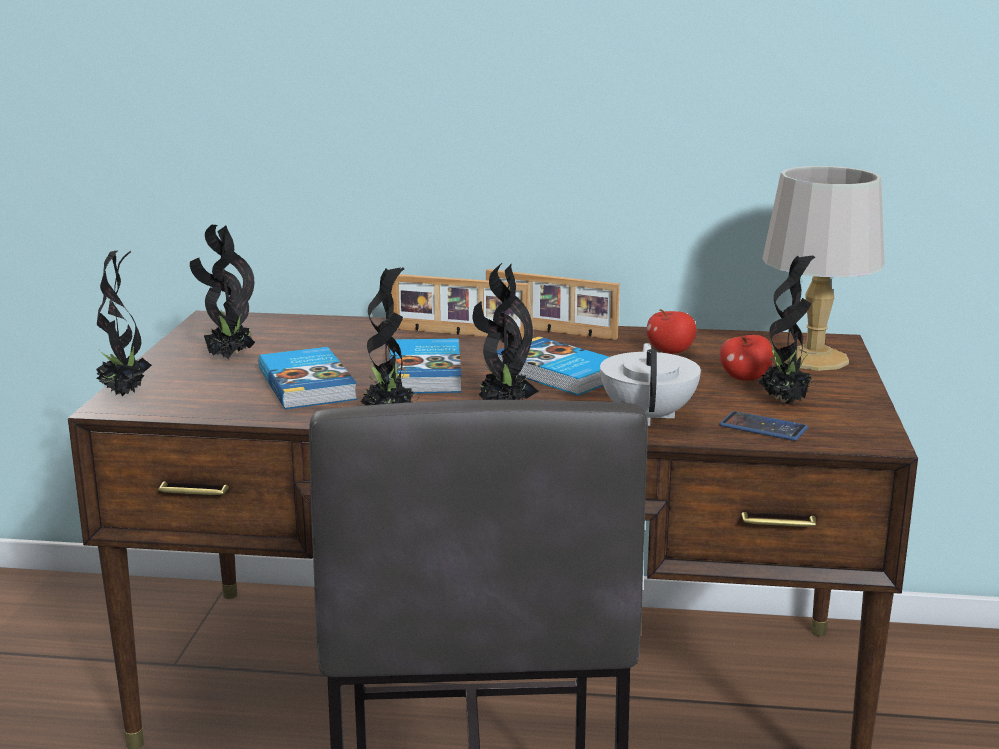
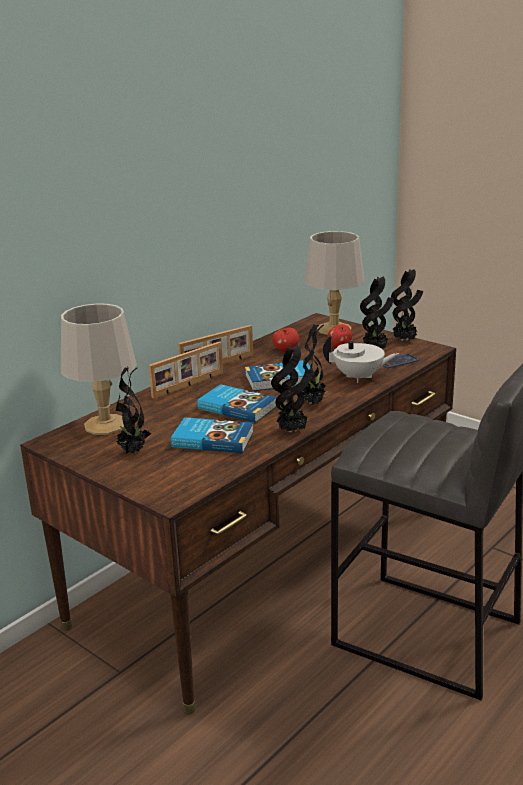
camera: 55 degrees left, 5 degrees up
potted plant [96,250,152,396] -> potted plant moved to [391,269,423,341]
white teapot [600,343,701,426] -> white teapot turned 150 degrees clockwise [323,335,399,383]
none -> grey table lamp [61,303,137,435]

